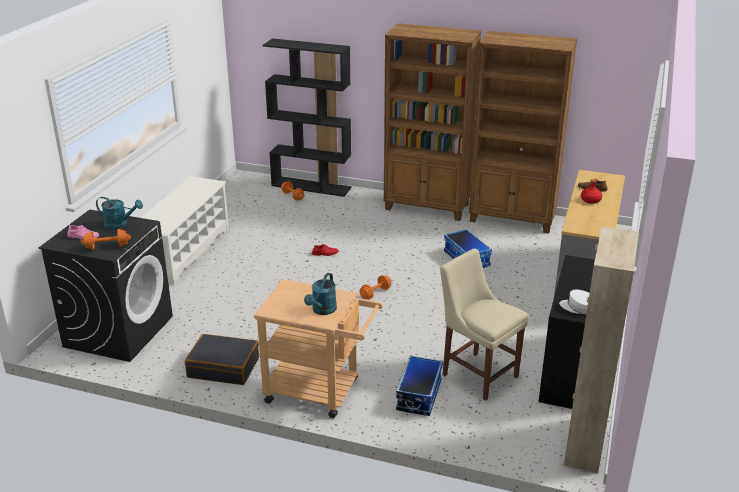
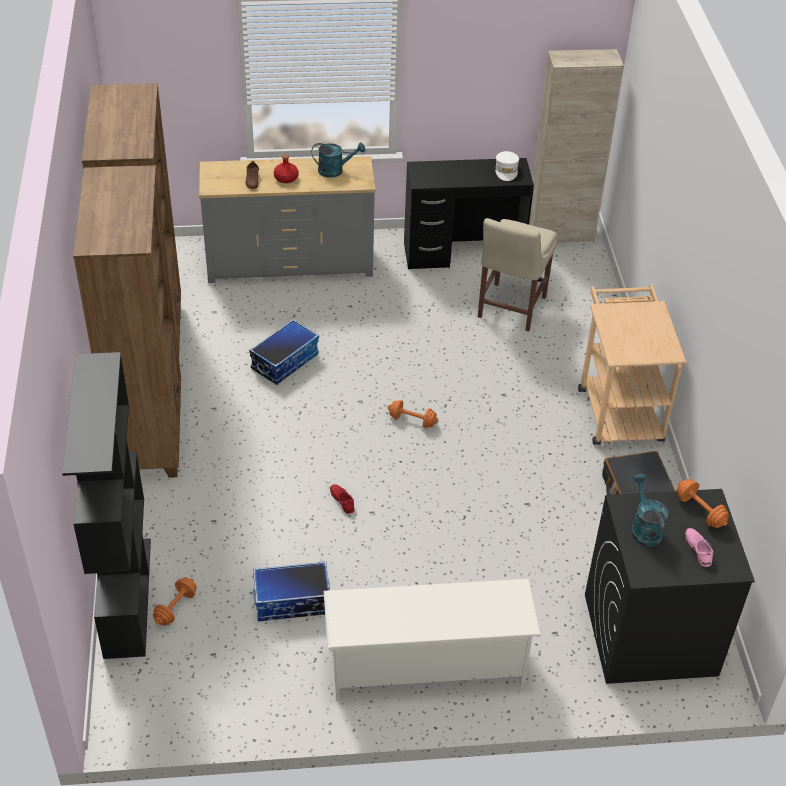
camera: 115 degrees left, 15 degrees up
turquoise watering can [304,273,337,315] -> turquoise watering can moved to [312,142,365,178]
storage box [396,355,443,416] -> storage box moved to [253,561,330,621]

